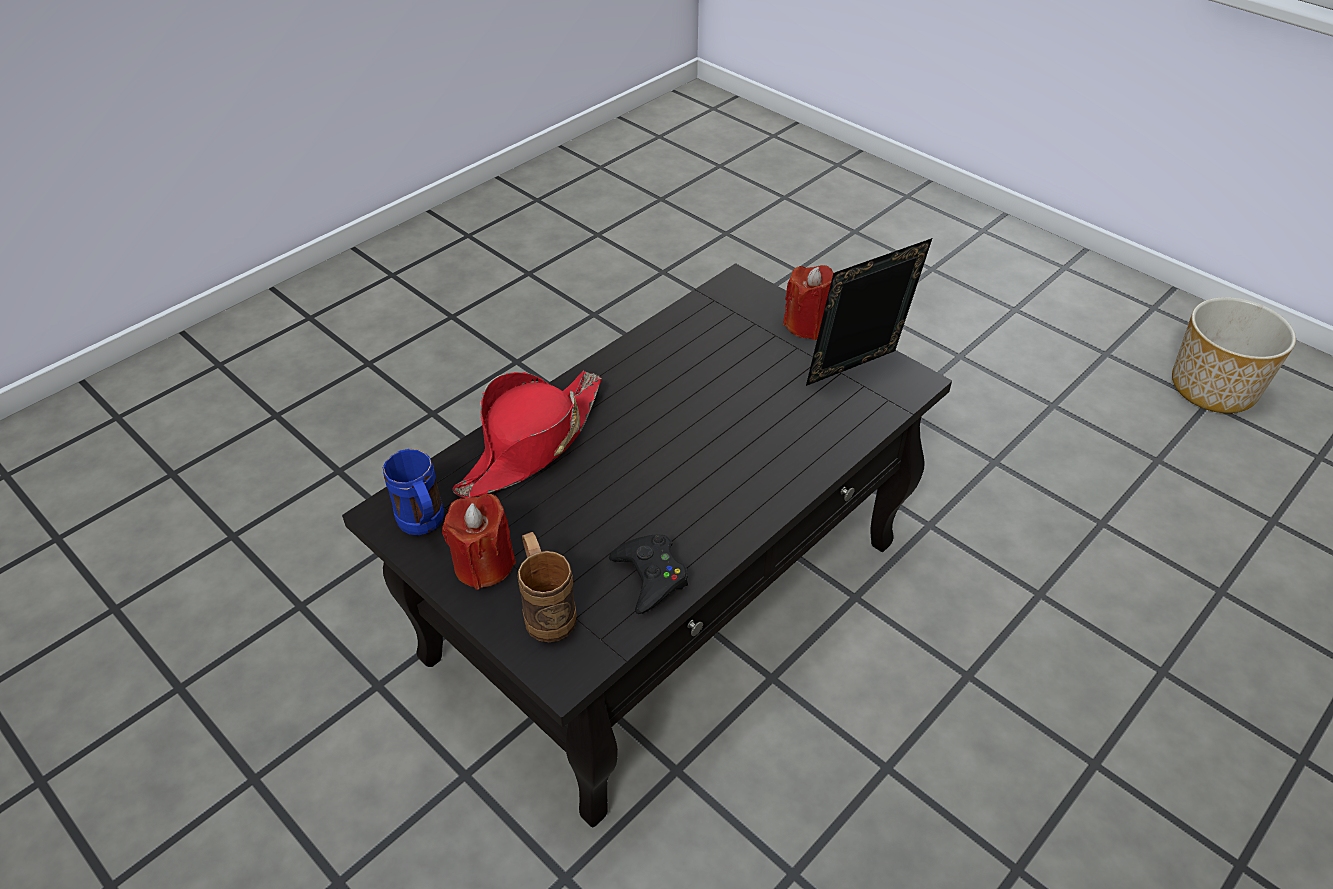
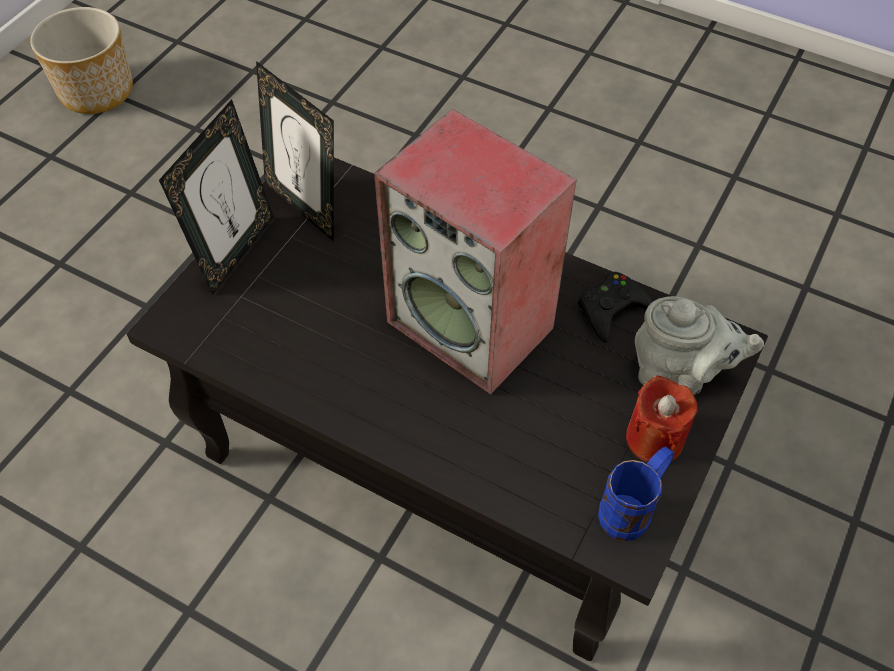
camera: 105 degrees left, 10 degrees up
red hat [452,371,602,498] -> none
brown mug [517,532,577,642] -> grey teapot [635,296,764,395]
red candle [783,265,834,340] -> picture frame [159,99,274,295]
none -> speaker [374,109,577,395]

